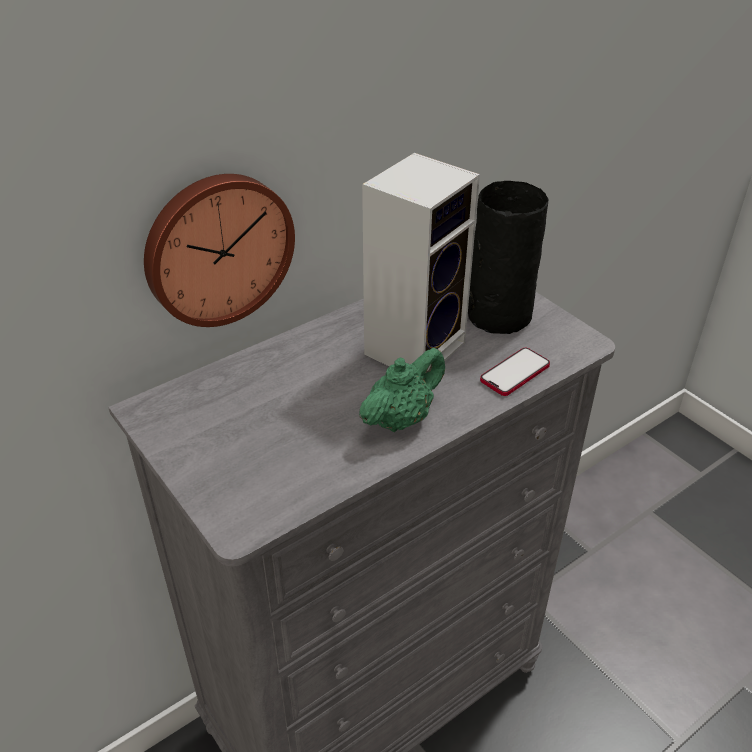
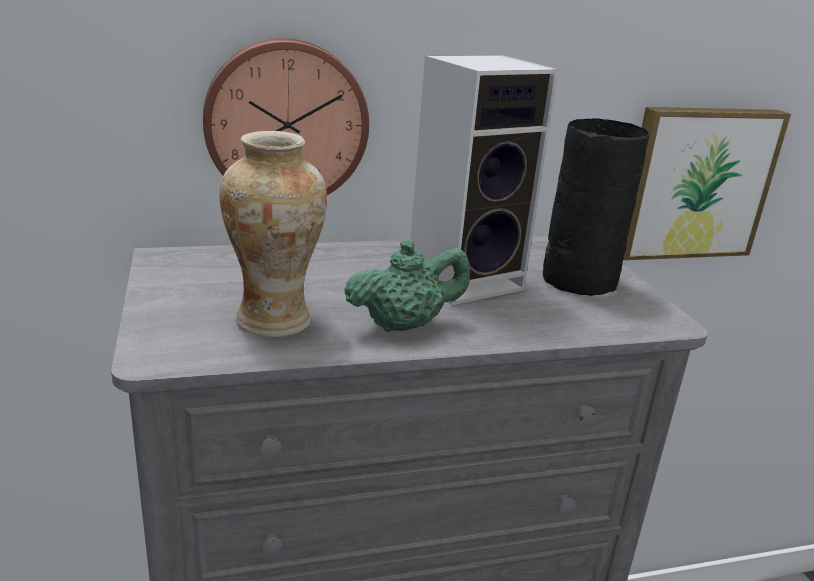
camera: 20 degrees right, 15 degrees down
phone [480,348,550,396] -> none
none -> vase [219,131,327,337]
none -> picture [623,107,791,260]

